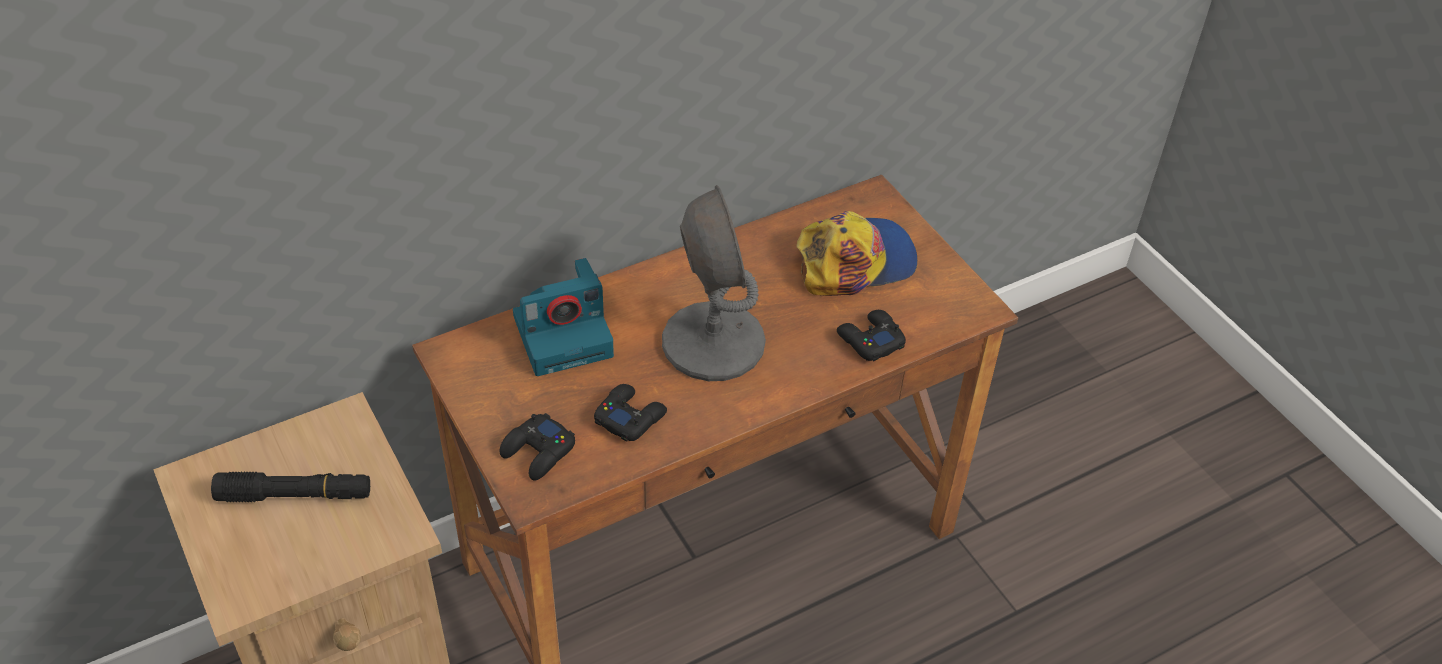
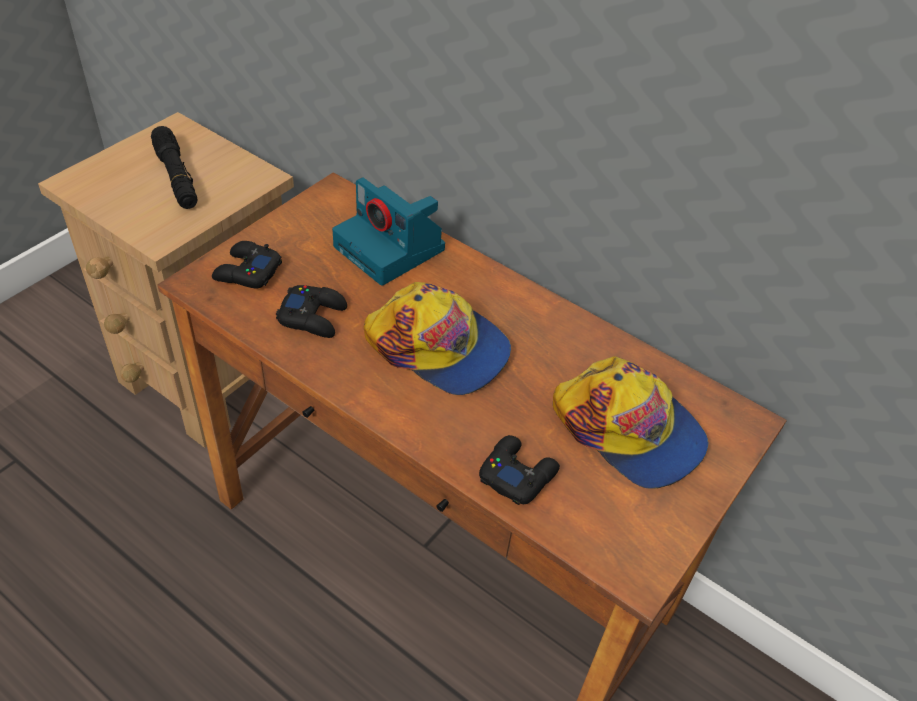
camera: 65 degrees right, 0 degrees up
grey table lamp [662,185,766,381] -> cap [364,282,511,395]

